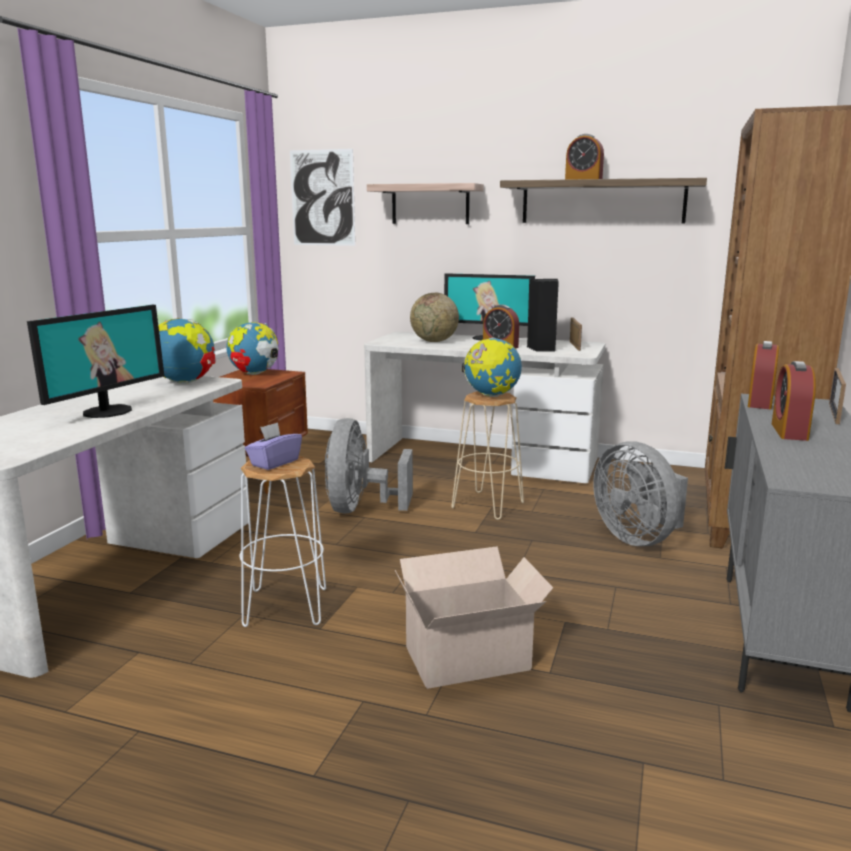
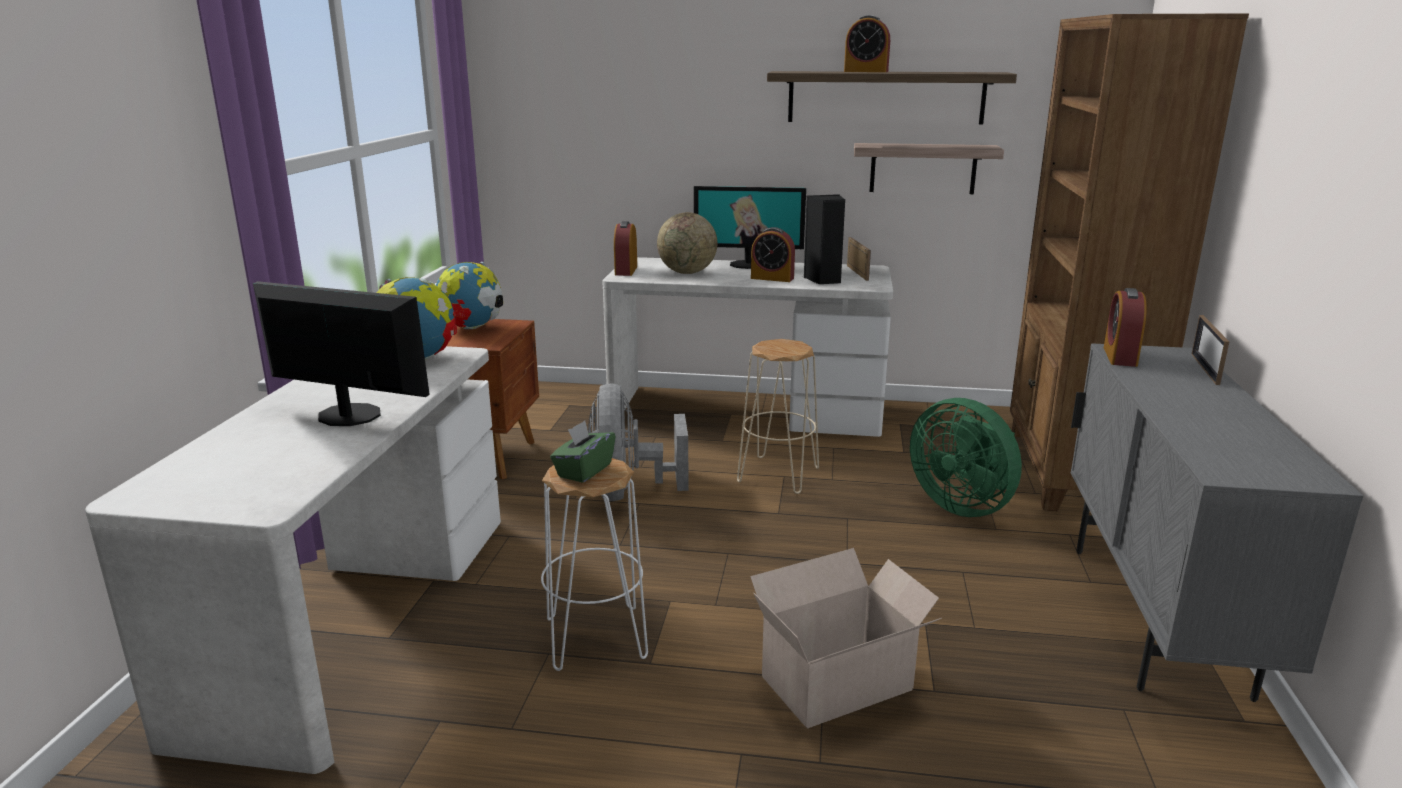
camera: 10 degrees left, 5 degrees up
monitor [27,305,164,418] -> monitor turned 90 degrees counterclockwise [253,281,430,426]
purple tissue box [245,422,302,470] -> green tissue box [550,420,615,483]
picture [290,149,355,246] -> none
shelf [367,183,484,224] -> shelf moved to [854,143,1004,194]
globe [462,337,522,397] -> none
grey fan [593,441,688,546] -> green fan [910,398,1022,517]
alarm clock [772,361,816,441] -> alarm clock moved to [614,221,637,276]

